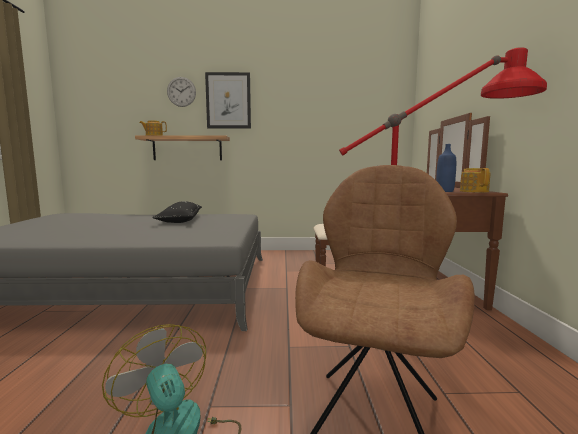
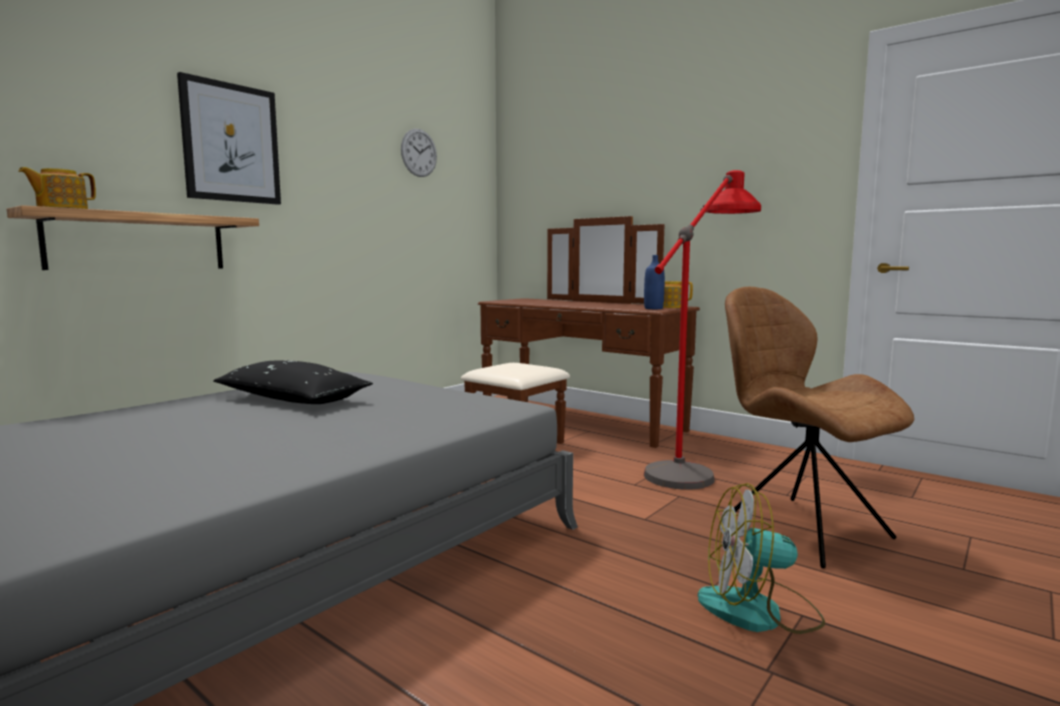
camera: 50 degrees left, 0 degrees up
wall clock [167,77,196,107] -> wall clock moved to [401,129,437,177]

